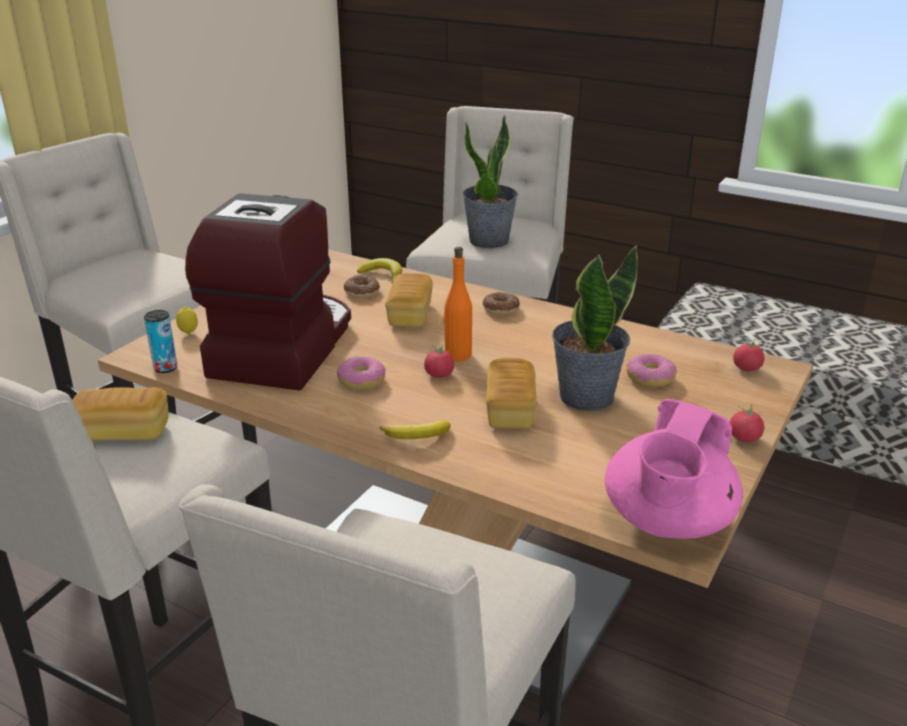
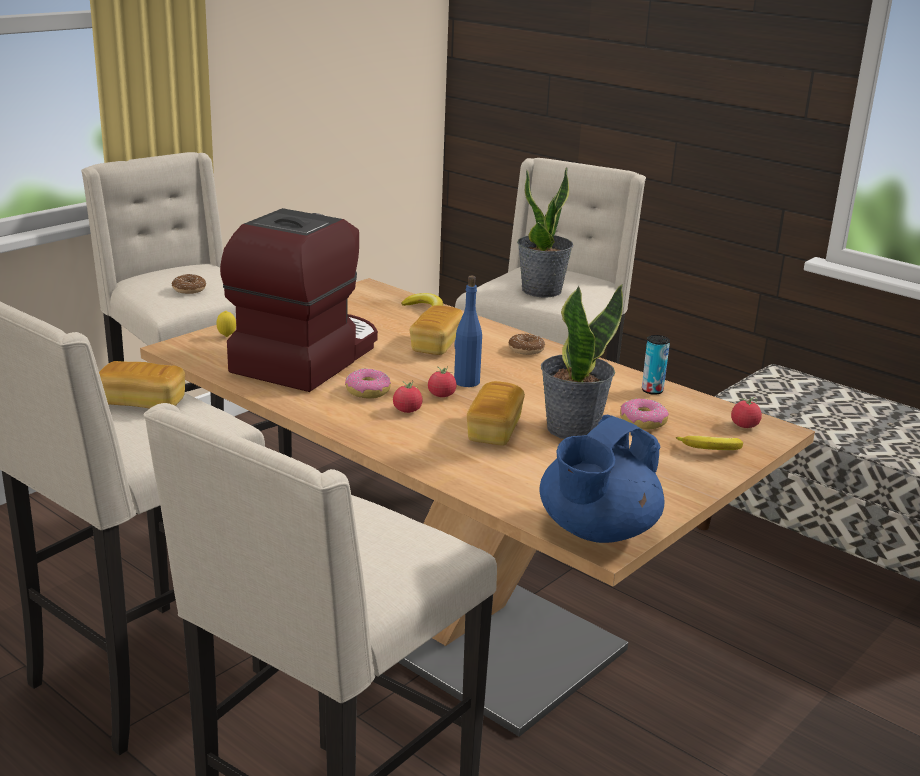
camera: 10 degrees right, 5 degrees down
can [144,310,177,373] -> can moved to [642,335,670,395]
donut [344,275,380,298] -> donut moved to [171,274,206,294]
banana [379,420,451,439] -> banana moved to [676,436,743,450]
orange bottle [444,247,472,362] -> blue bottle [454,276,482,387]
pink teapot [605,399,743,539] -> blue teapot [539,415,664,543]
tomato [730,404,764,442] -> tomato moved to [393,381,423,413]

